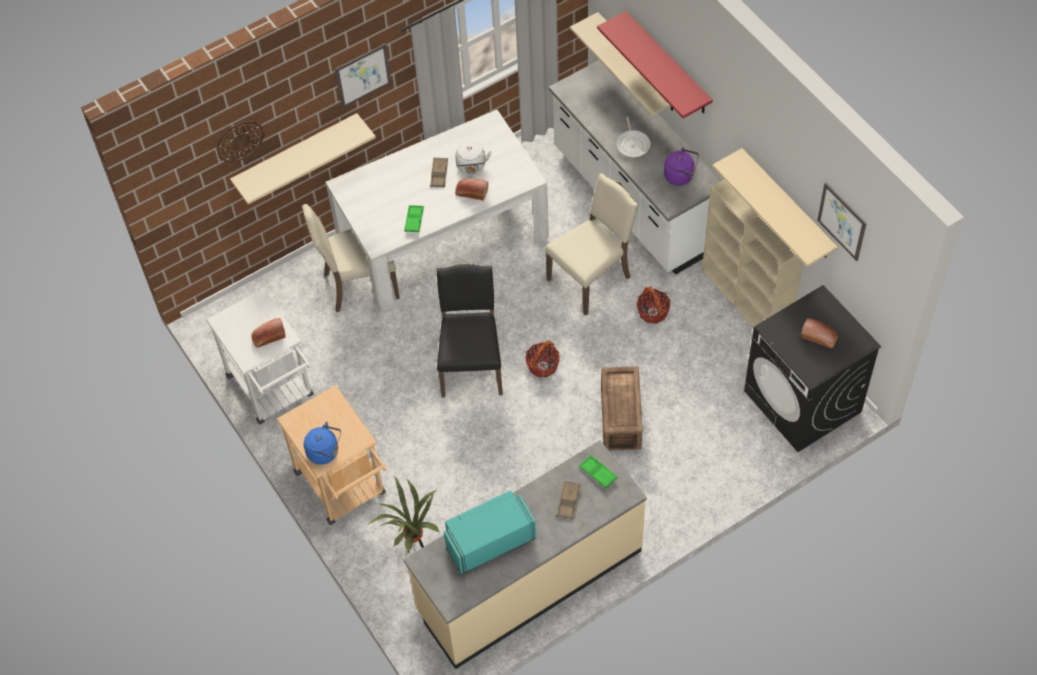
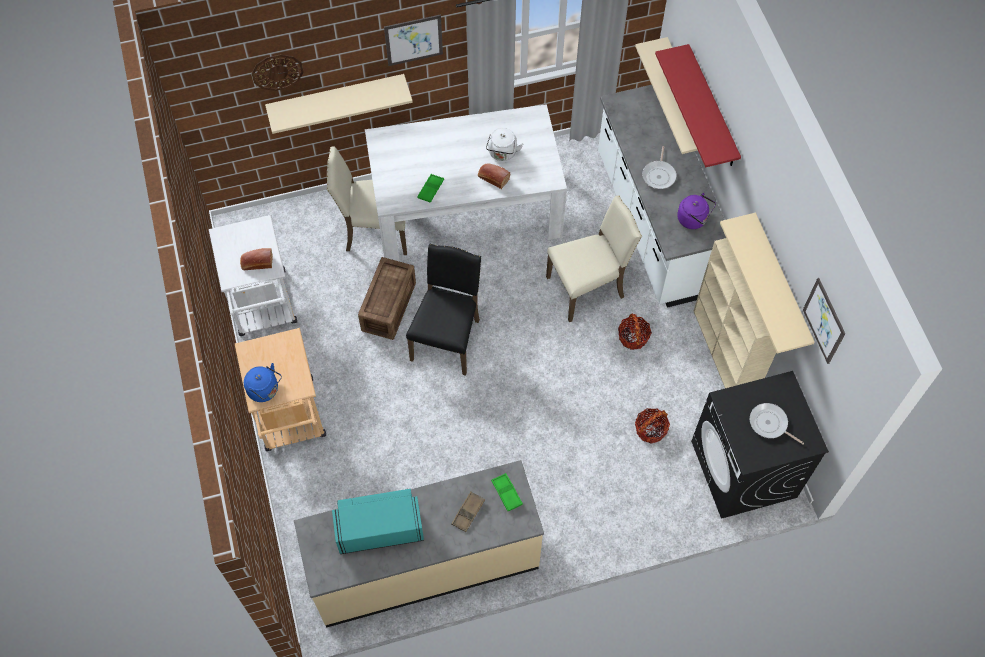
camera: 15 degrees right, 5 degrees up
potted plant [369,477,440,553] -> none
brown tray [430,157,448,187] -> none
basket [526,340,560,377] -> basket moved to [635,408,670,444]
crate [601,367,642,451] -> crate moved to [358,257,416,340]
bread [802,318,838,348] -> frying pan [750,403,804,444]

